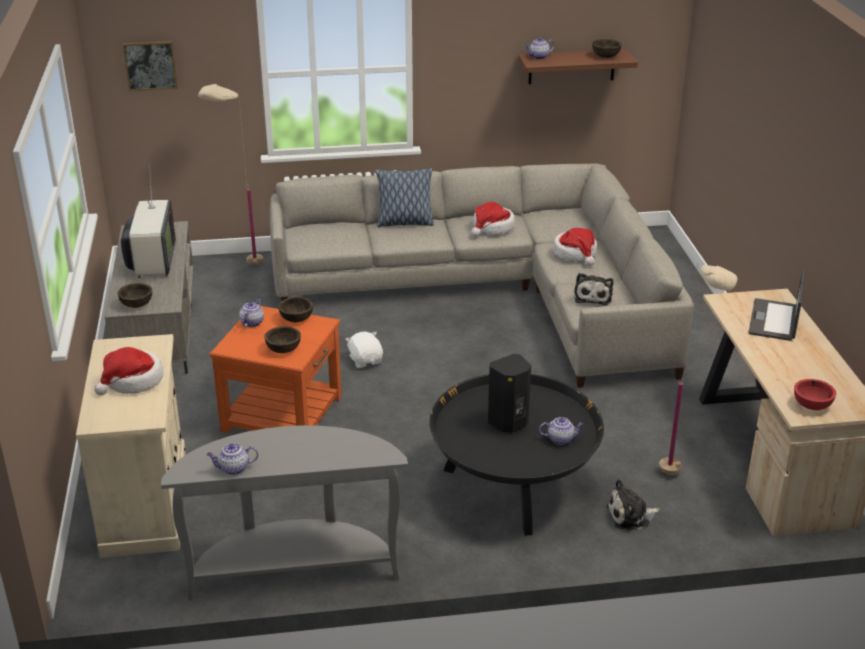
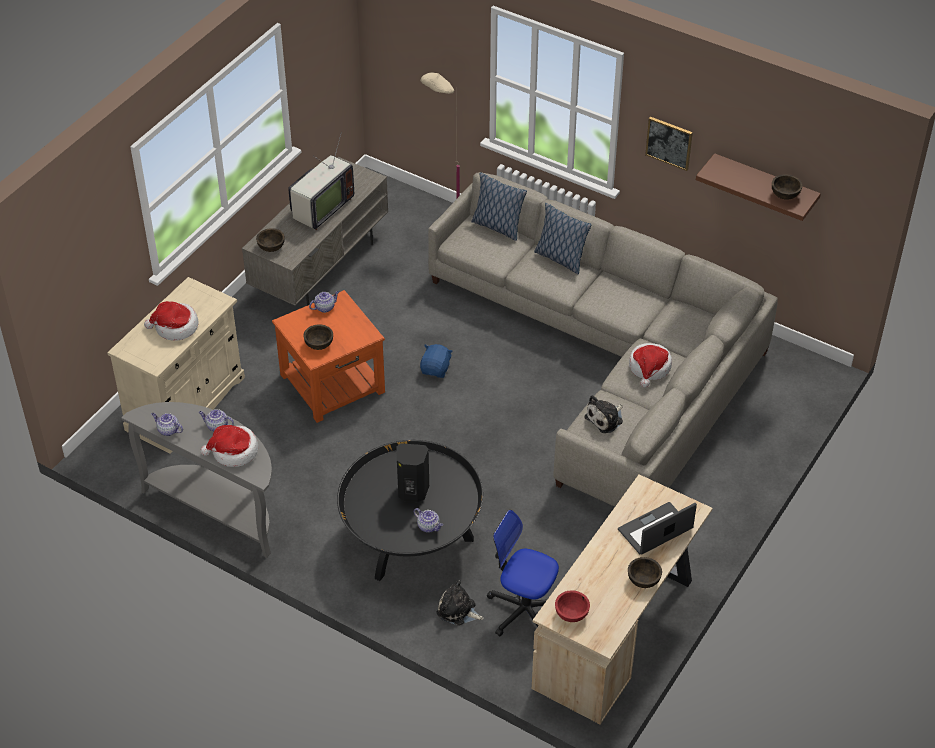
camera: 40 degrees right, 15 degrees up
picture [122,41,178,91] -> picture moved to [645,117,693,171]
brown bowl [278,297,313,322] -> brown bowl moved to [628,557,662,588]
white plush toy [345,332,383,368] -> blue plush toy [420,344,453,378]
hat [471,202,515,237] -> hat moved to [201,425,258,467]
teapot [525,38,555,59] -> teapot moved to [199,409,234,431]
beige floor lamp [659,263,738,475] -> office chair [487,510,559,637]
none -> pillow [471,172,527,241]

